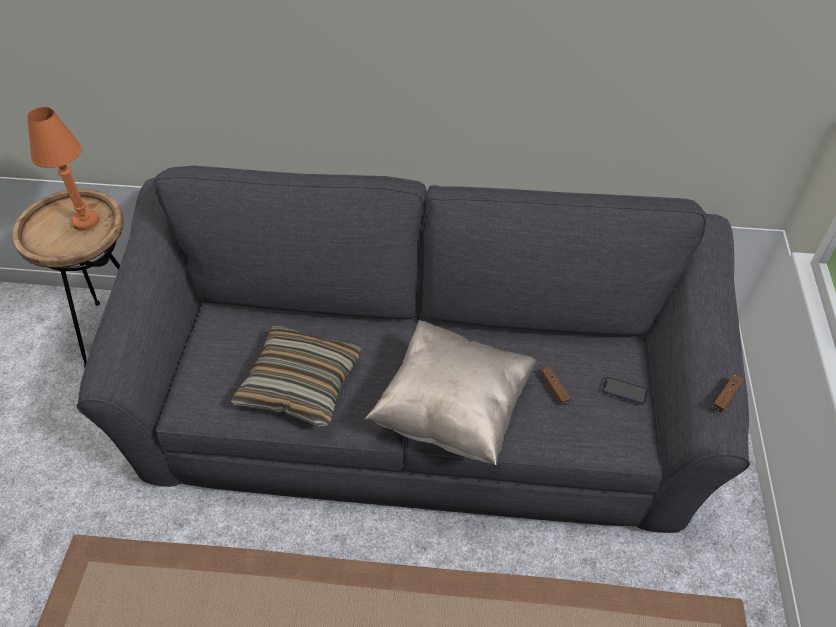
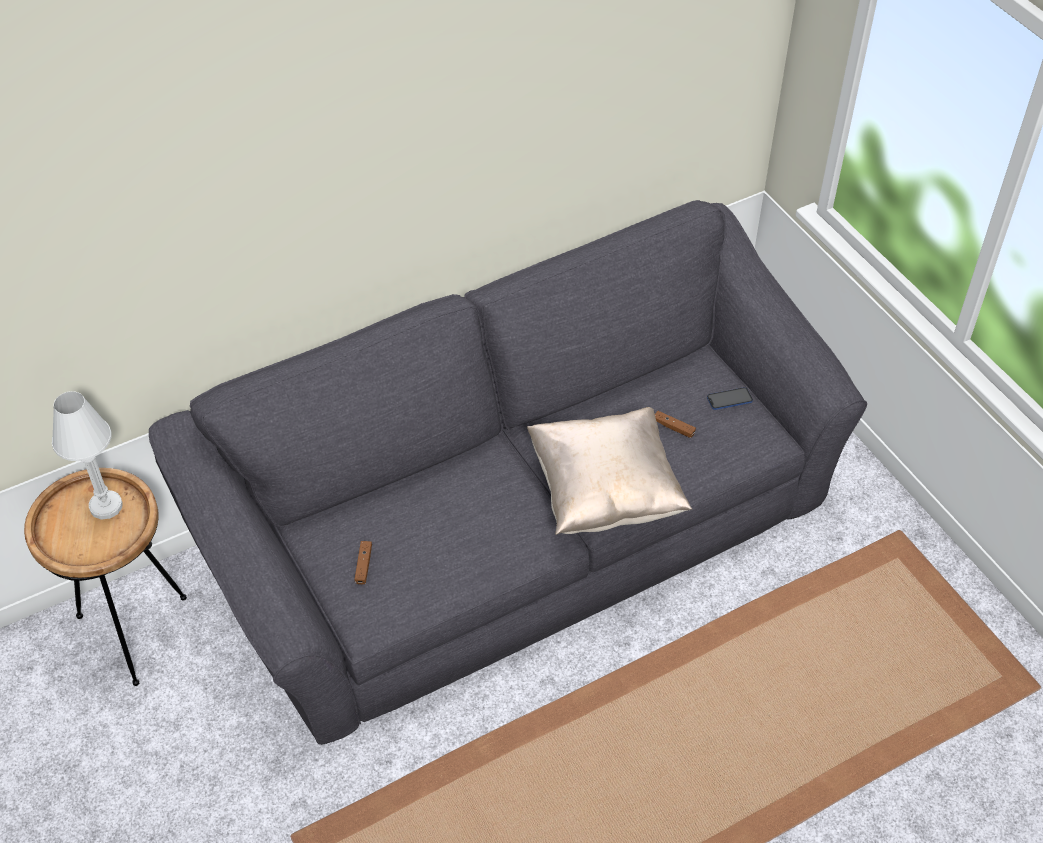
camera: 35 degrees left, 0 degrees up
orange table lamp [27,107,100,231] -> white table lamp [52,391,123,520]
pillow [231,325,361,427] -> none
brown game controller [713,374,744,412] -> brown game controller moved to [355,541,372,584]

